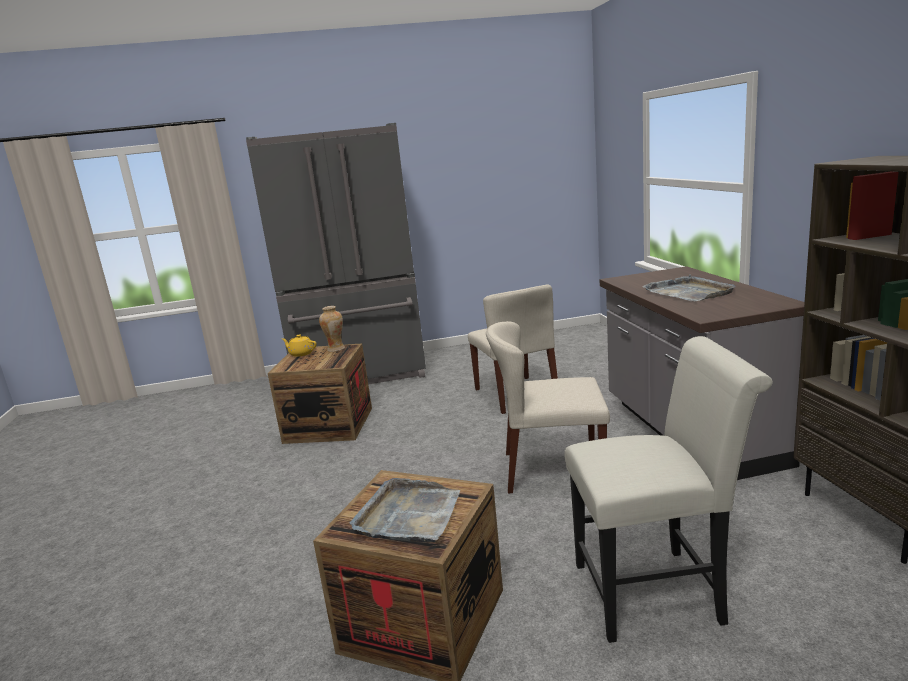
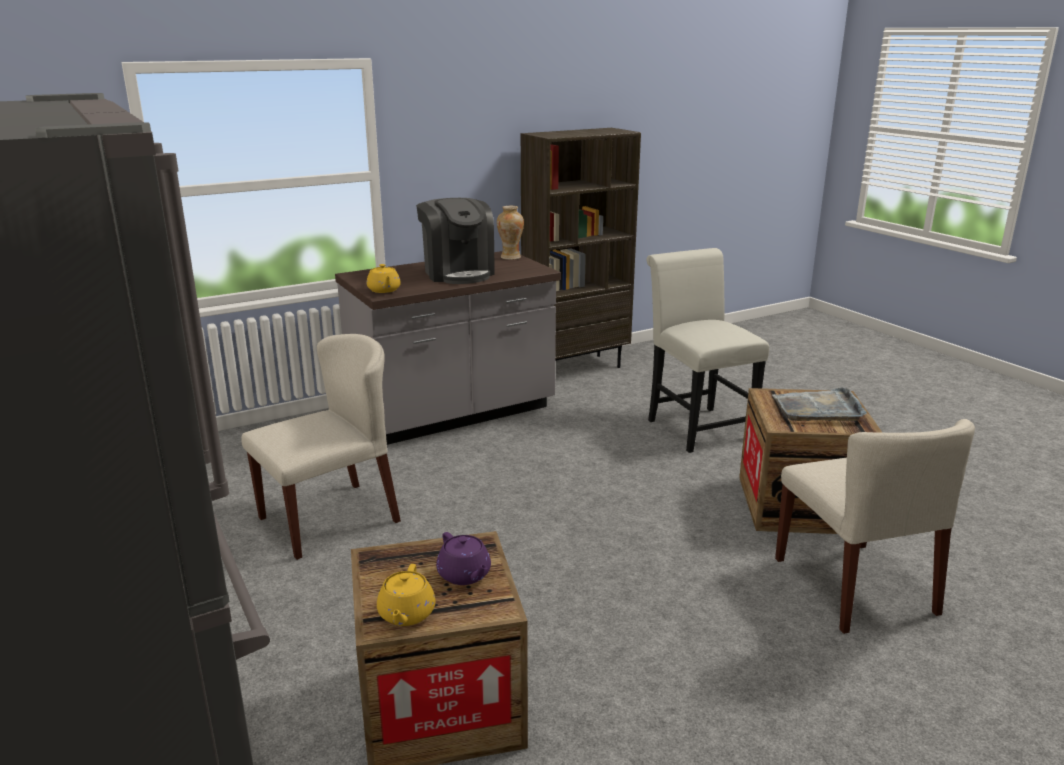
camera: 110 degrees left, 5 degrees up
vase [319,306,345,352] -> vase moved to [497,206,524,260]
beige chair [486,321,610,493] -> beige chair moved to [775,419,975,634]
grey tray [642,275,736,301] -> coffee machine [416,198,495,284]
none -> yellow teapot [366,264,401,293]
none -> purple teapot [436,532,491,585]

